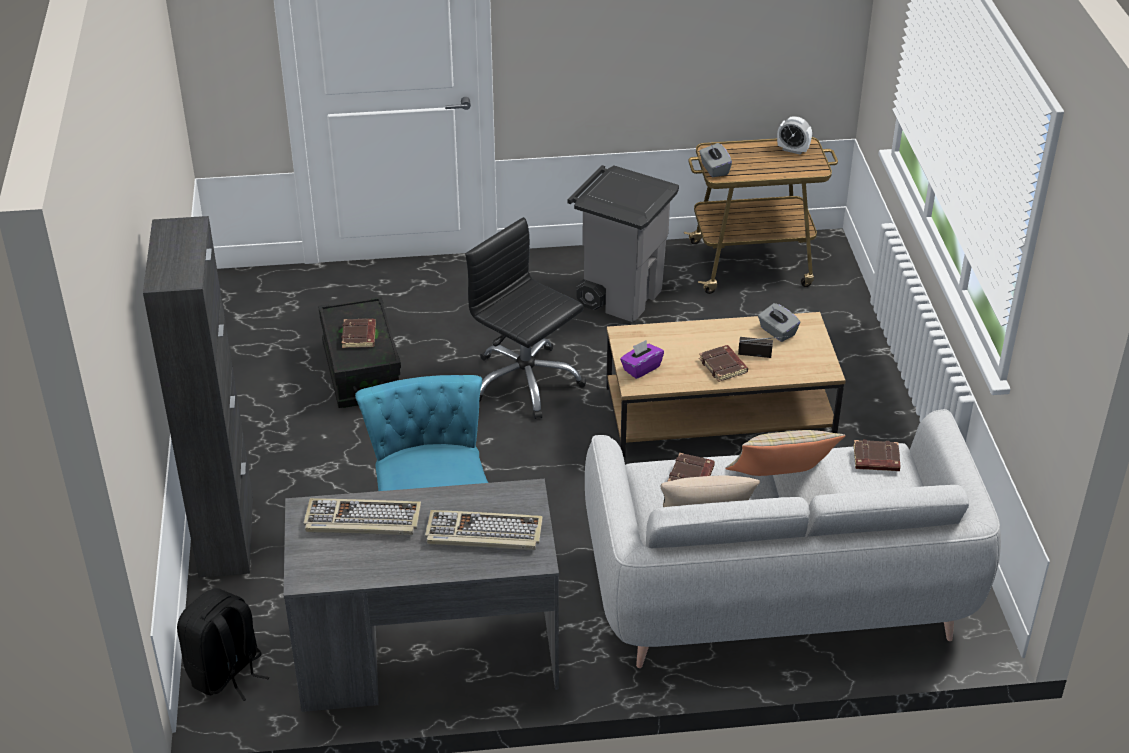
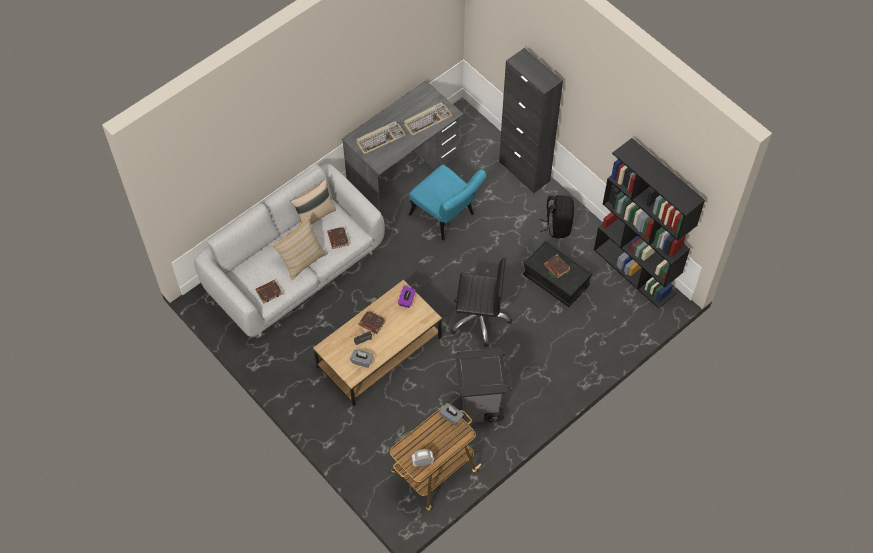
camera: 145 degrees right, 20 degrees up
black backpack [177,588,270,701] -> black backpack moved to [540,195,574,238]
none -> black bookcase [594,138,705,308]

